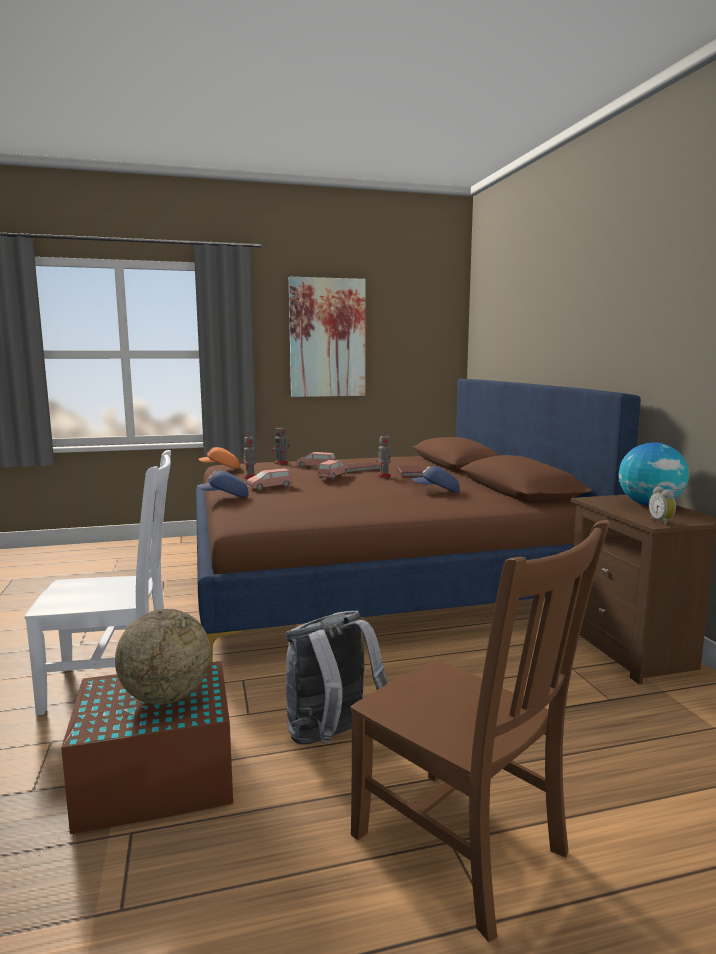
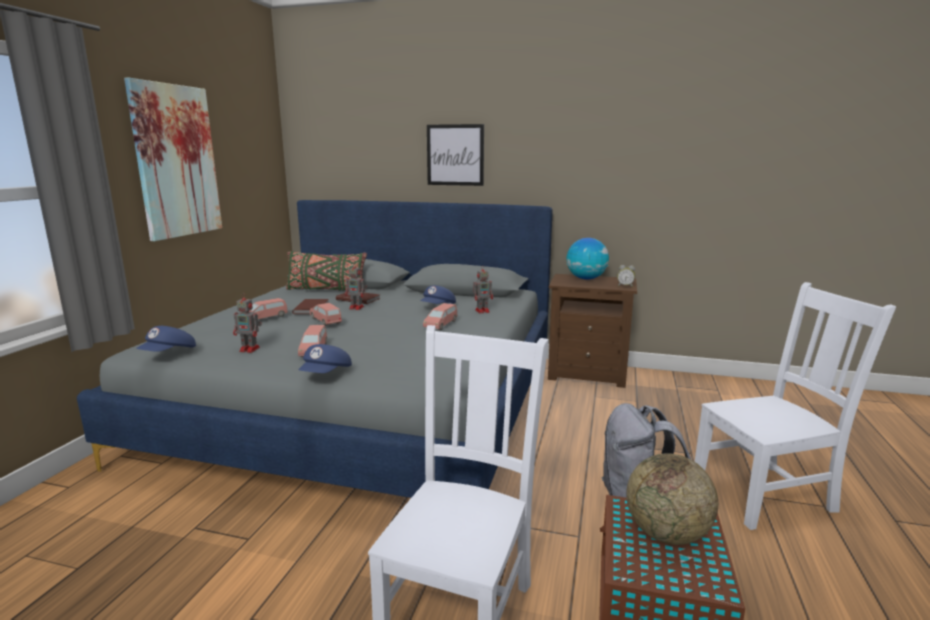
camera: 60 degrees left, 5 degrees up
brown bed [196,379,641,662] -> grey bed [77,200,553,498]
orange cap [199,447,240,469] -> blue cap [136,326,196,352]
toy robot [272,424,290,465] -> toy robot moved to [473,265,493,313]
brown chair [350,520,610,942] -> white chair [694,282,896,530]
none -> green pillow [286,251,367,293]
none -> pink toy car [423,303,457,330]
none -> picture [427,124,484,186]

